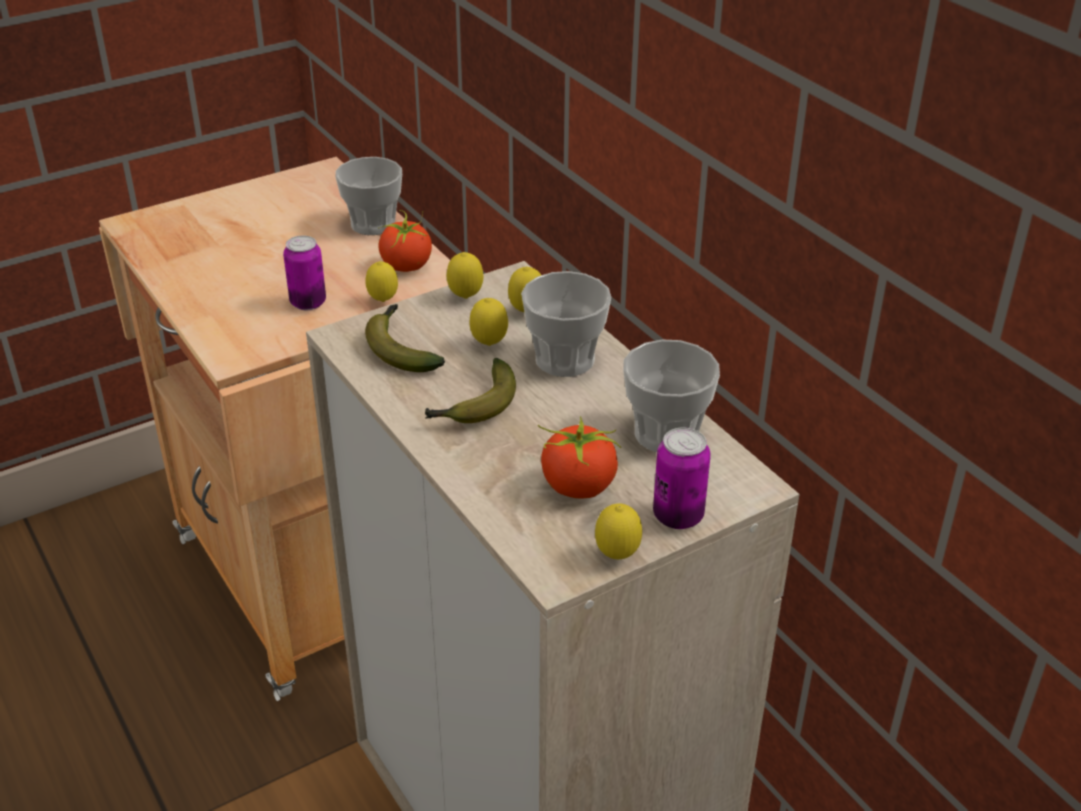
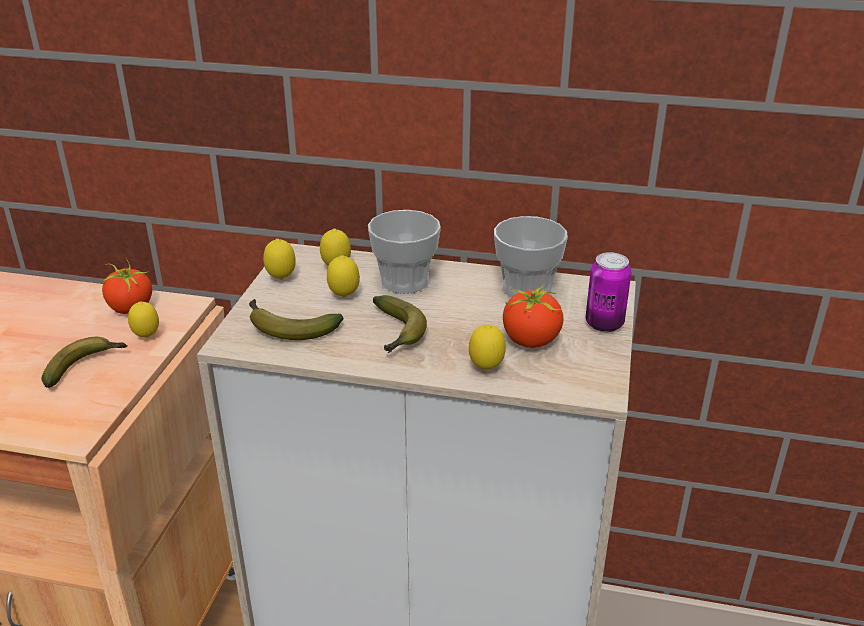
camera: 45 degrees left, 5 degrees down
can [283,236,326,310] -> banana [41,337,128,388]
cup [335,157,402,235] -> none
lemon [595,503,642,559] -> lemon moved to [469,324,506,370]

